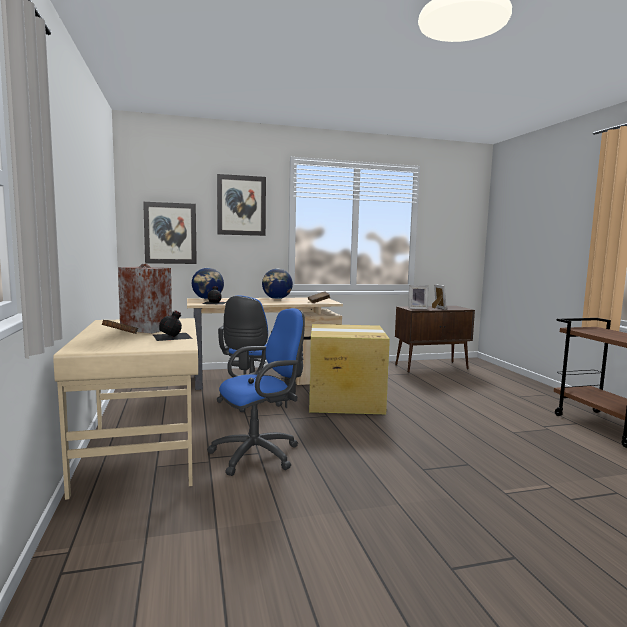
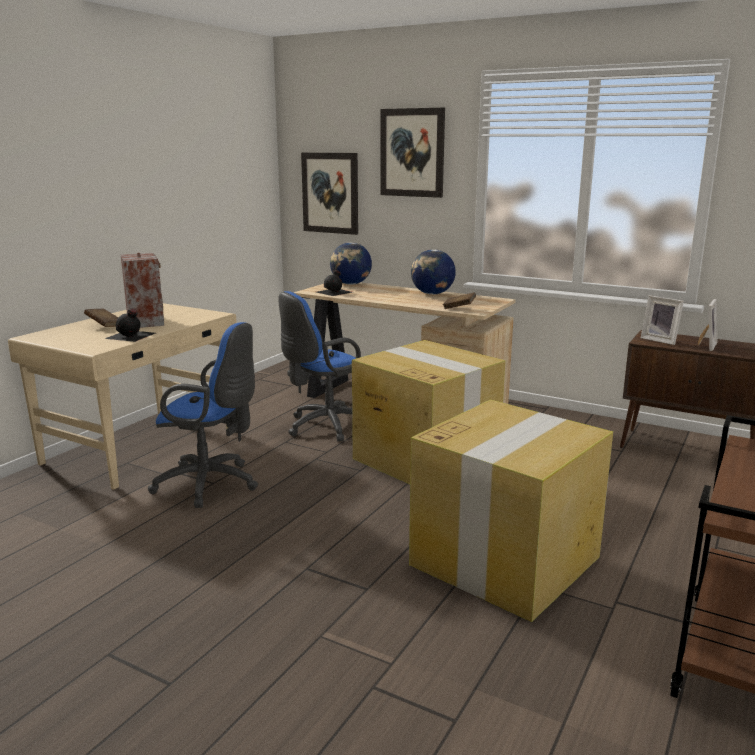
camera: 45 degrees right, 10 degrees up
none -> cardboard box [409,400,613,622]

